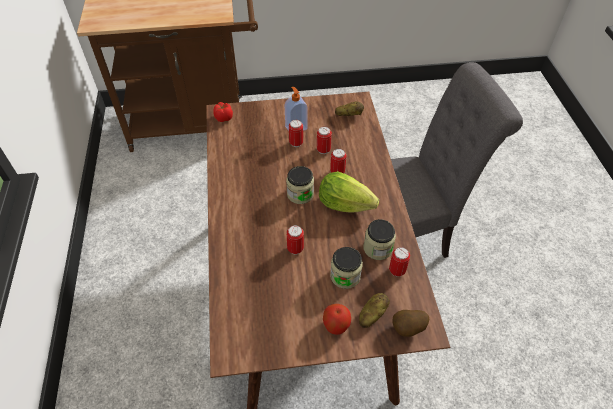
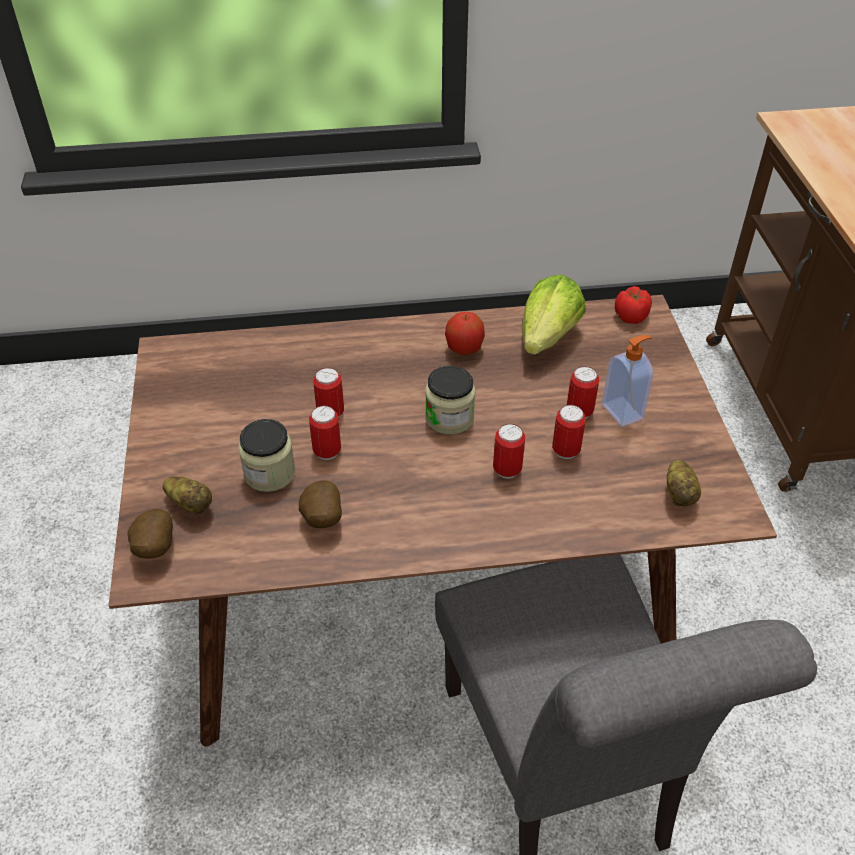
camera: 90 degrees right, 5 degrees down
lettuce [319,171,379,213] -> lettuce moved to [521,274,586,355]
apple [323,304,351,335] -> apple moved to [445,312,485,355]
jar [363,219,396,260] -> potato [299,480,342,528]
can [389,247,410,277] -> can moved to [309,405,341,460]

